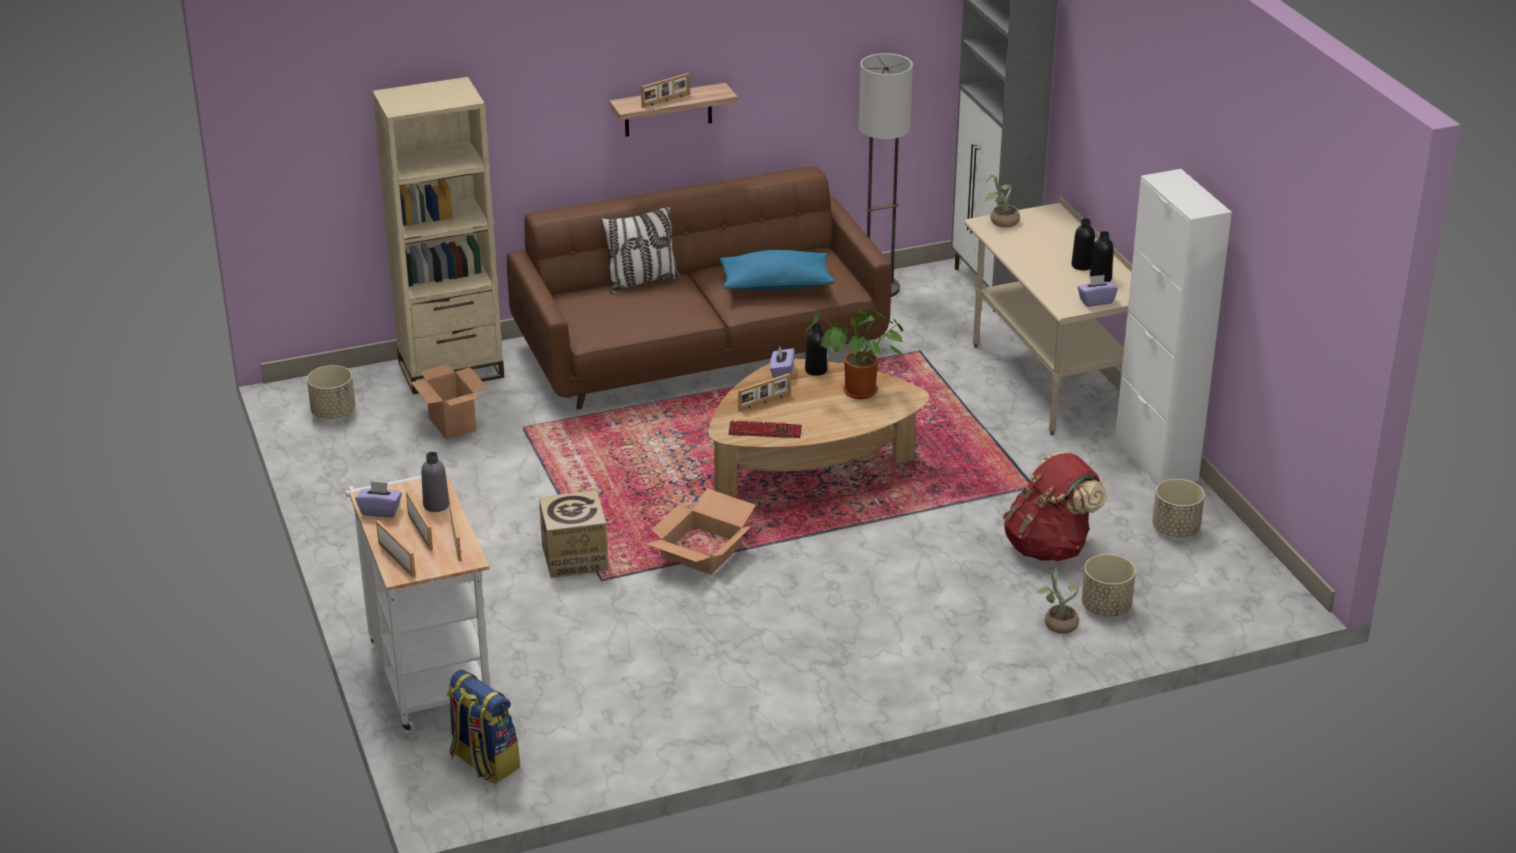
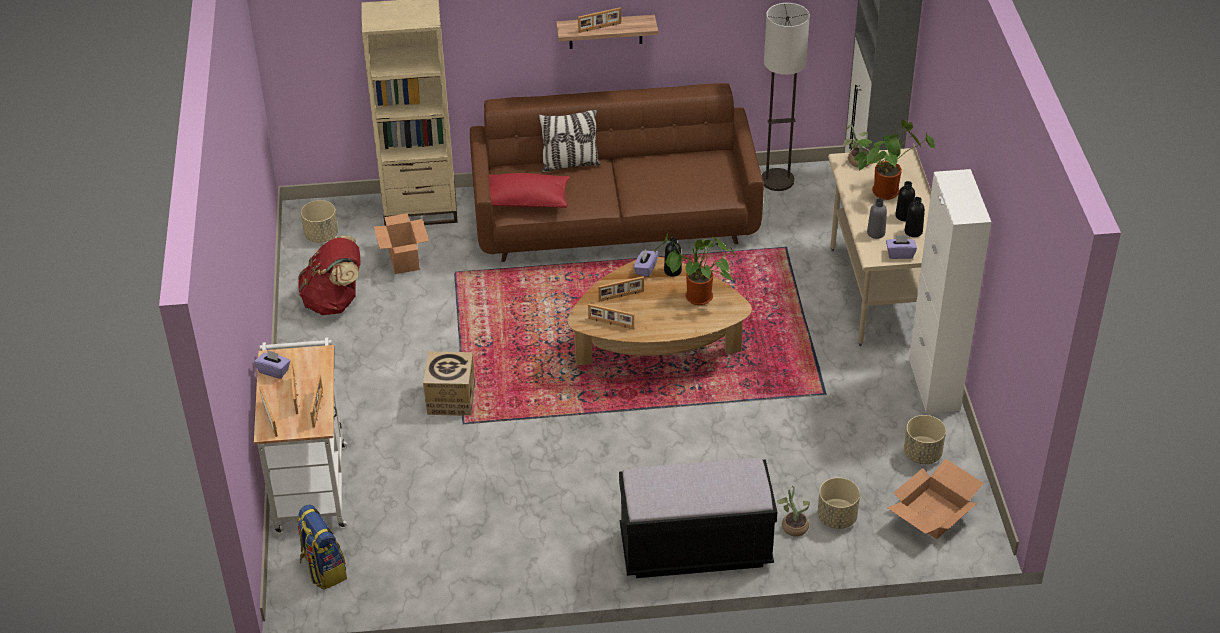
camera: 15 degrees right, 10 degrees up
grey bottle [421,452,449,512] -> grey bottle moved to [867,198,887,239]
cardboard box [647,488,756,575] -> cardboard box moved to [888,459,984,539]
blue pillow [720,250,834,290] -> none
keyboard [728,420,802,438] -> picture frame [588,304,634,329]
red backpack [1003,452,1107,561] -> red backpack moved to [298,236,361,315]
none -> red pillow [489,173,570,208]
none -> black bench [619,458,777,578]
none -> potted plant [853,120,935,200]

